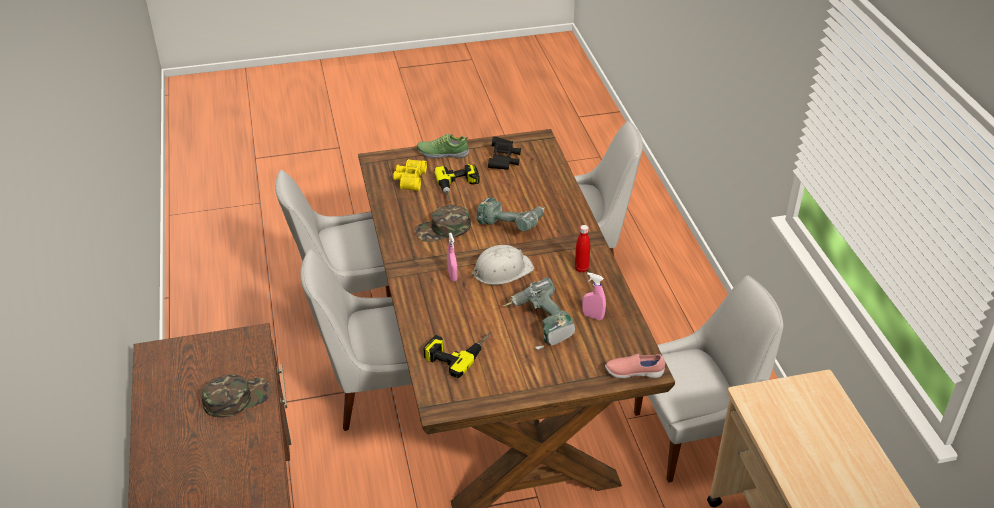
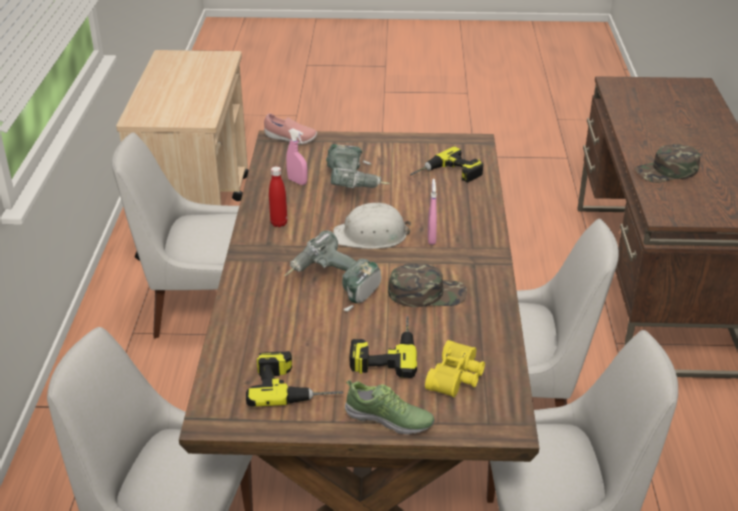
camera: 165 degrees left, 5 degrees down
black binoculars [488,137,521,170] -> power drill [246,351,343,407]

